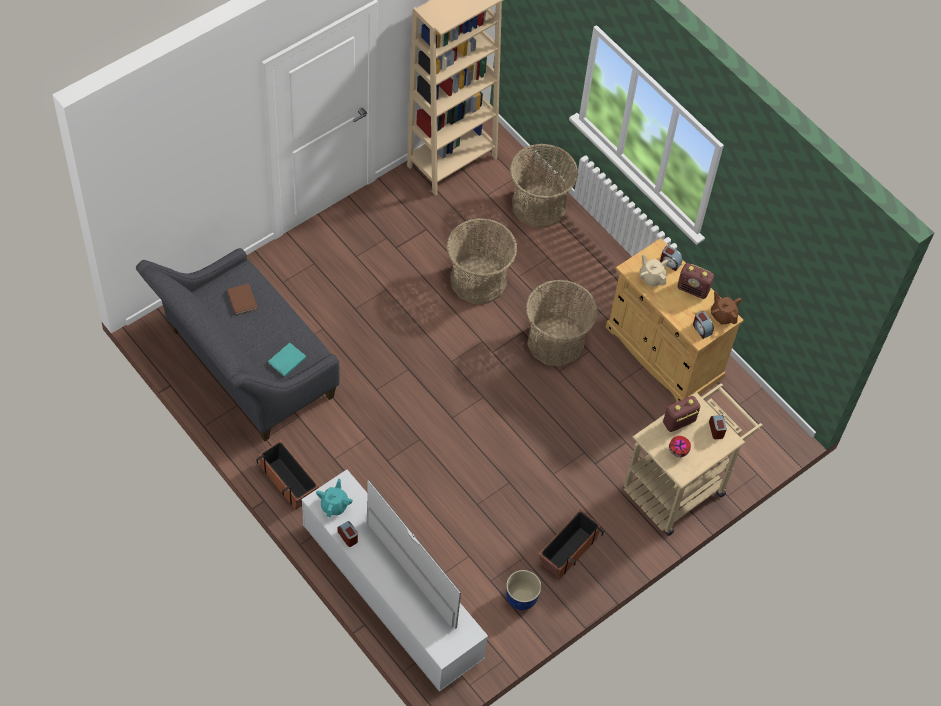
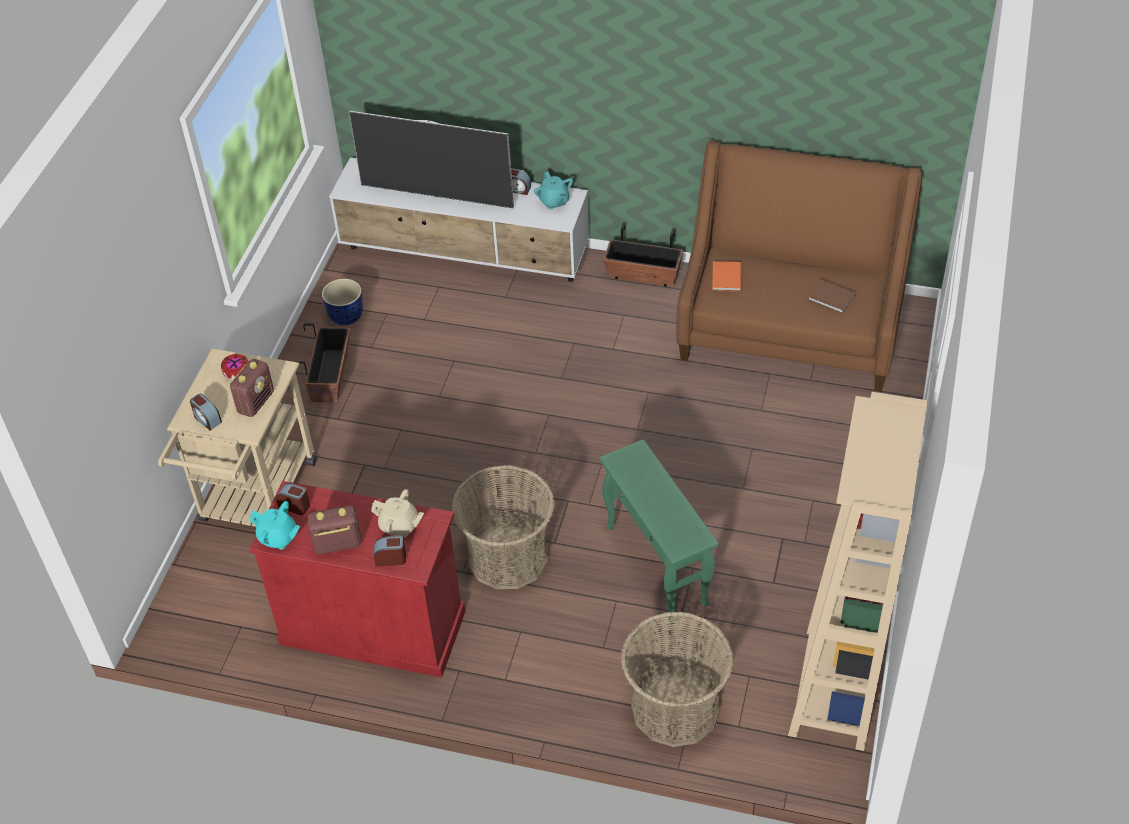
camera: 150 degrees right, 10 degrees down
grey sofa [136,248,340,441] -> brown sofa [676,140,922,392]
turquoise book [268,342,306,377] -> orange book [712,261,741,291]
basket [446,218,517,304] -> green side table [599,439,718,620]
beige cabinet [606,238,744,401] -> red cabinet [249,481,465,678]
brown teapot [711,291,741,325] -> turquoise teapot [250,501,300,550]

